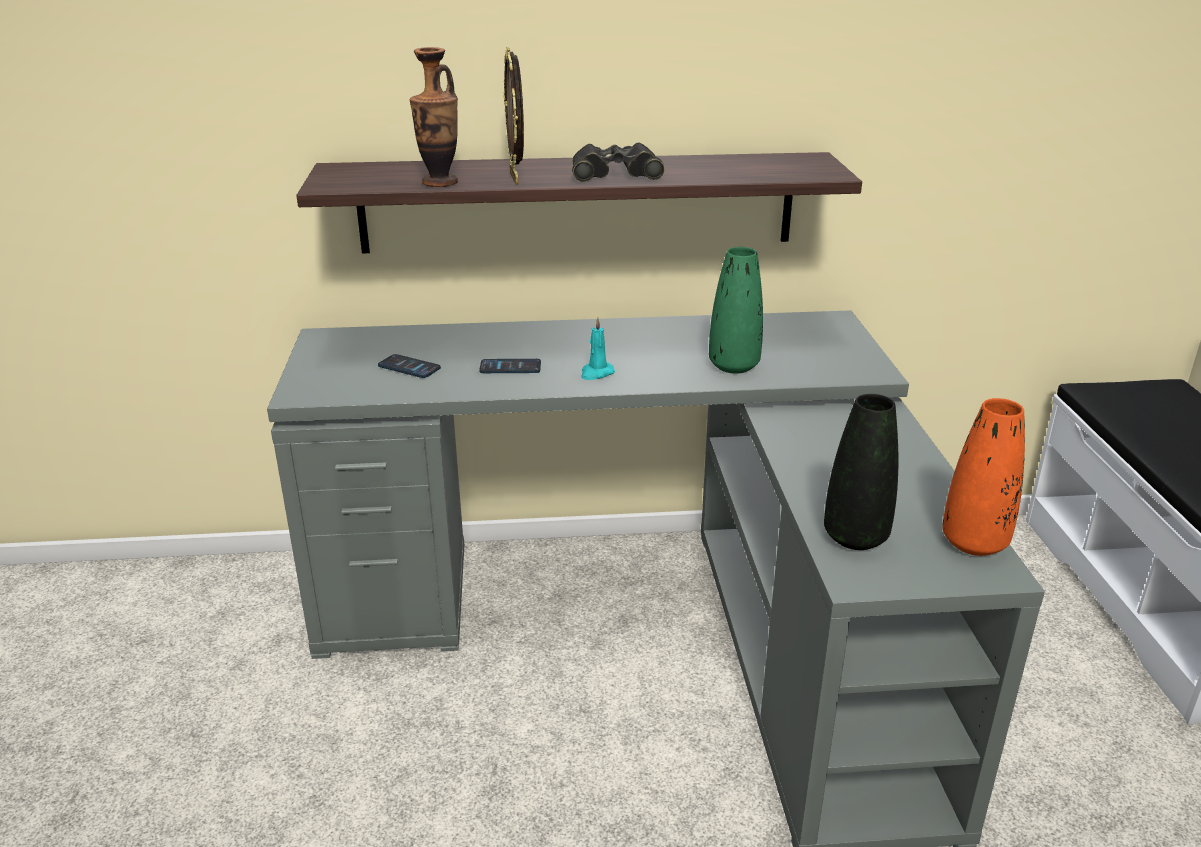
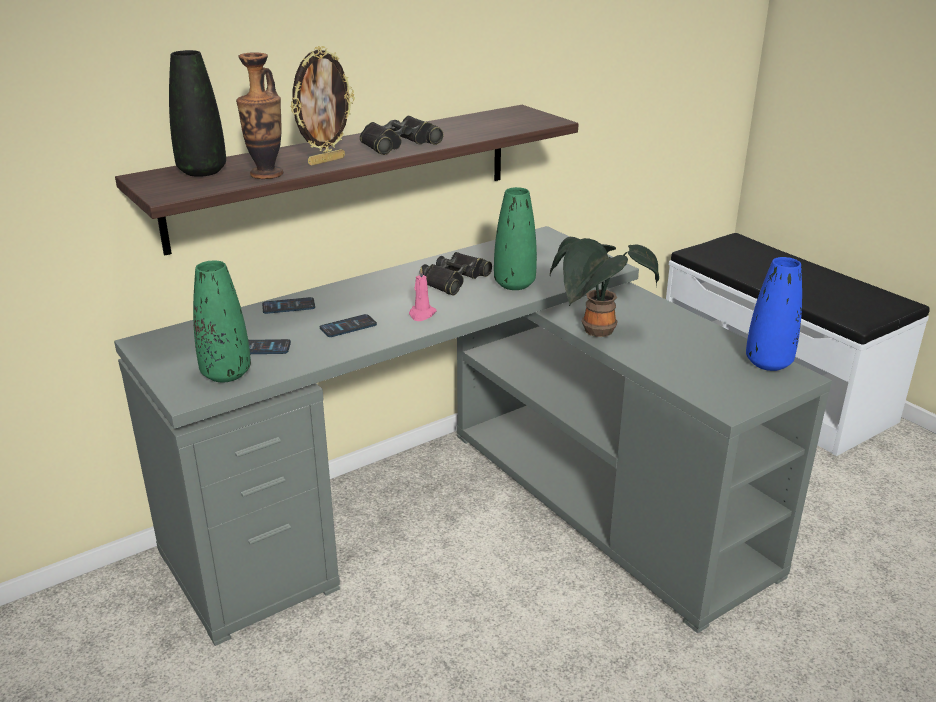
camera: 30 degrees left, 0 degrees up
picture frame [504,47,524,185] -> picture frame turned 90 degrees counterclockwise [290,46,355,166]
turquoise candle [581,317,615,380] -> pink candle [409,267,437,321]
black vase [824,394,898,550] -> black vase moved to [169,50,226,177]
orange vase [942,398,1025,556] -> blue vase [746,257,802,371]
none -> green vase [193,260,251,382]
none -> phone [262,297,315,314]
none -> black binoculars [419,252,492,295]
none -> potted plant [550,237,659,337]

